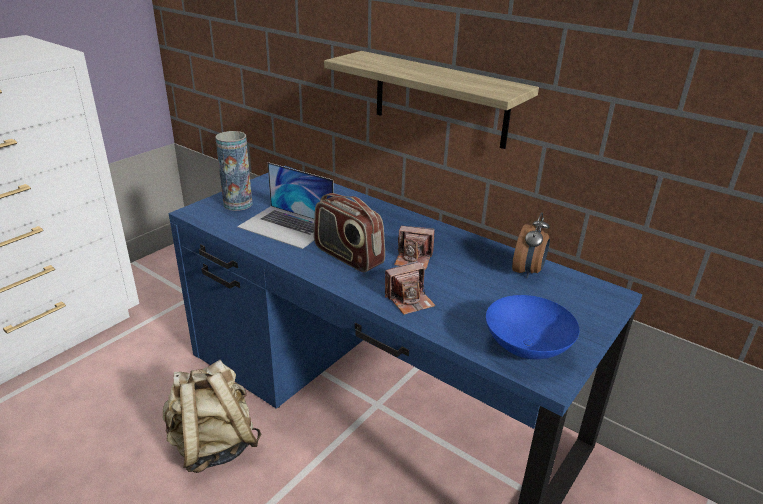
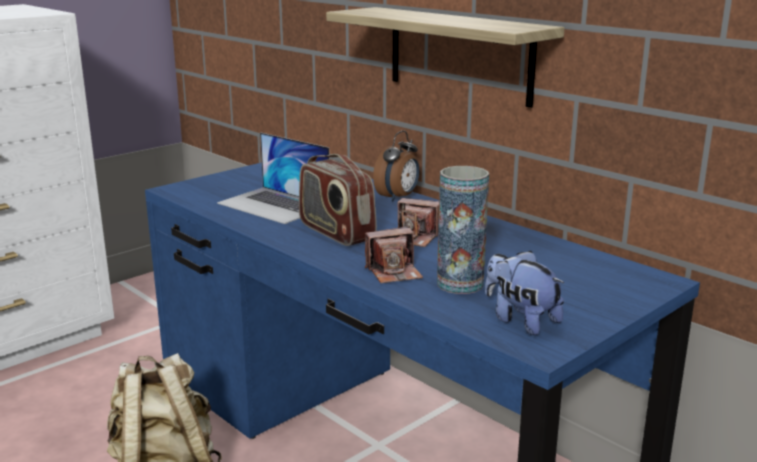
camera: 10 degrees right, 10 degrees down
vase [215,131,252,211] -> vase moved to [437,166,489,294]
blue bowl [486,295,579,360] -> plush toy [485,251,564,335]
alarm clock [512,212,550,278] -> alarm clock moved to [373,131,419,201]

